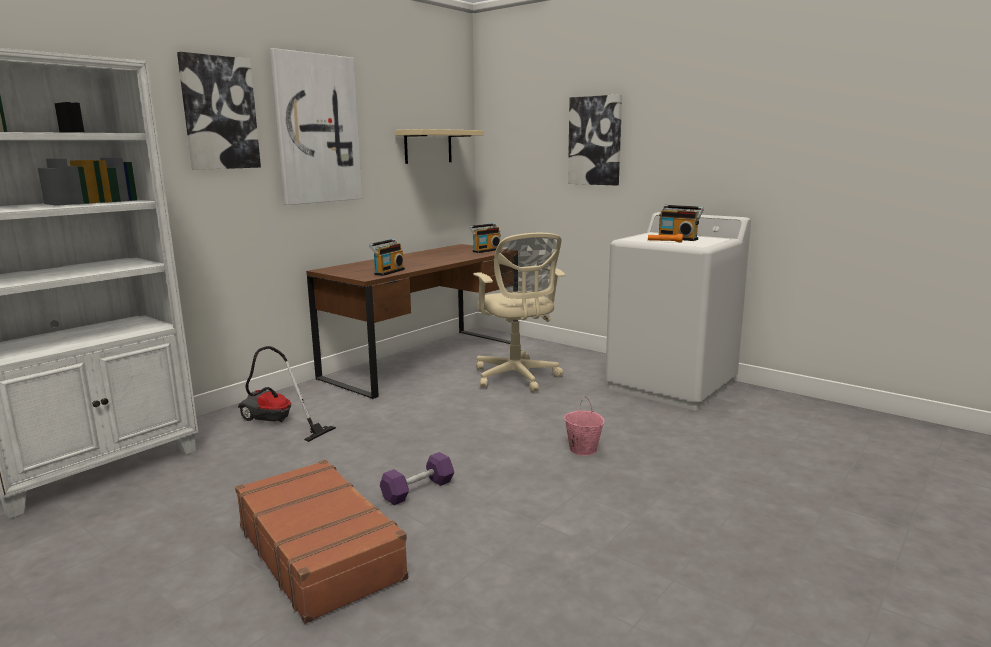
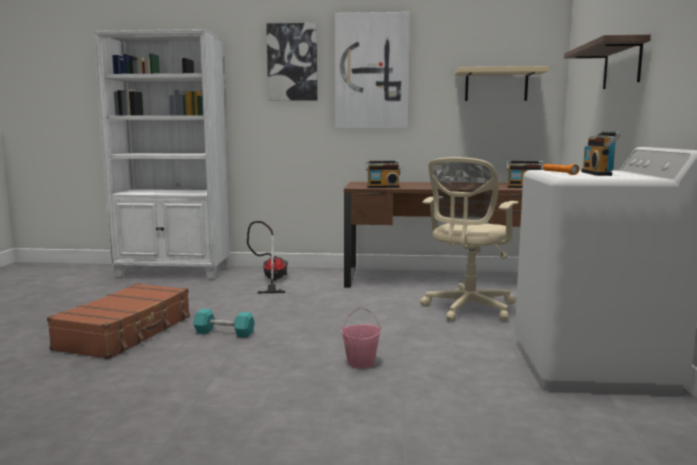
camera: 55 degrees right, 5 degrees down
purple dumbbell [380,452,454,505] -> turquoise dumbbell [193,309,255,338]
picture [568,94,622,185] -> shelf [564,35,651,89]

